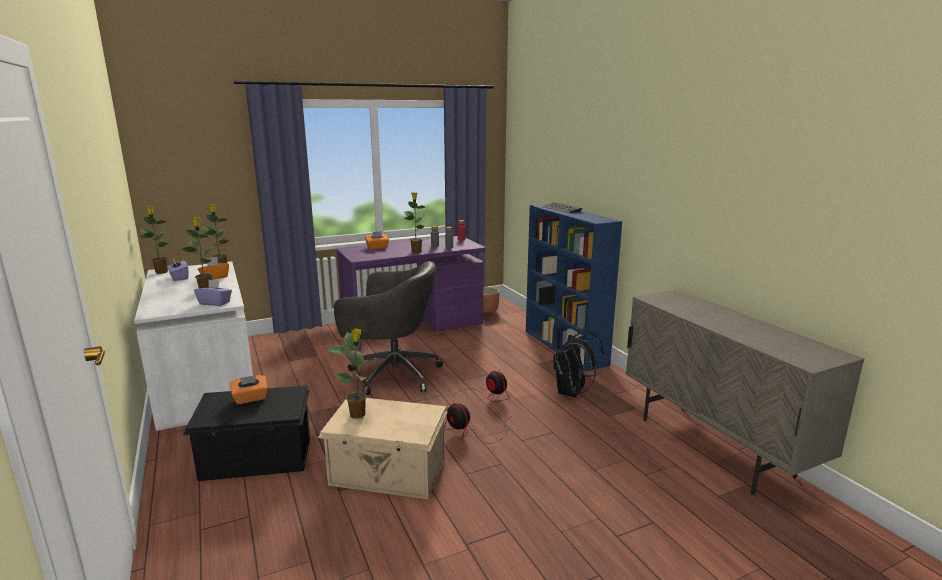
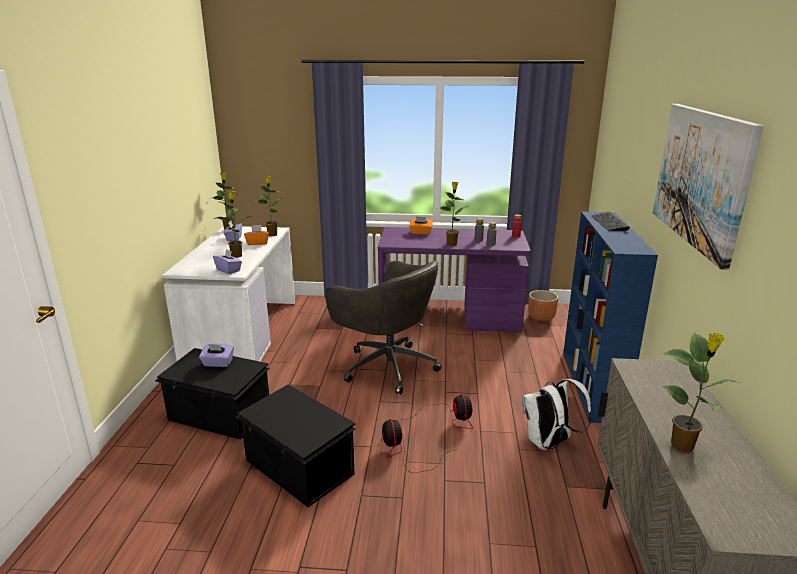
camera: 30 degrees right, 5 degrees up
orange tissue box [230,375,268,404] -> purple tissue box [199,344,234,367]
beige storage box [318,398,447,499] -> black storage box [235,384,356,507]
potted plant [327,328,377,419] -> potted plant moved to [662,332,741,452]
black backpack [554,331,605,397] -> white backpack [522,379,591,450]
none -> picture [653,104,763,270]

